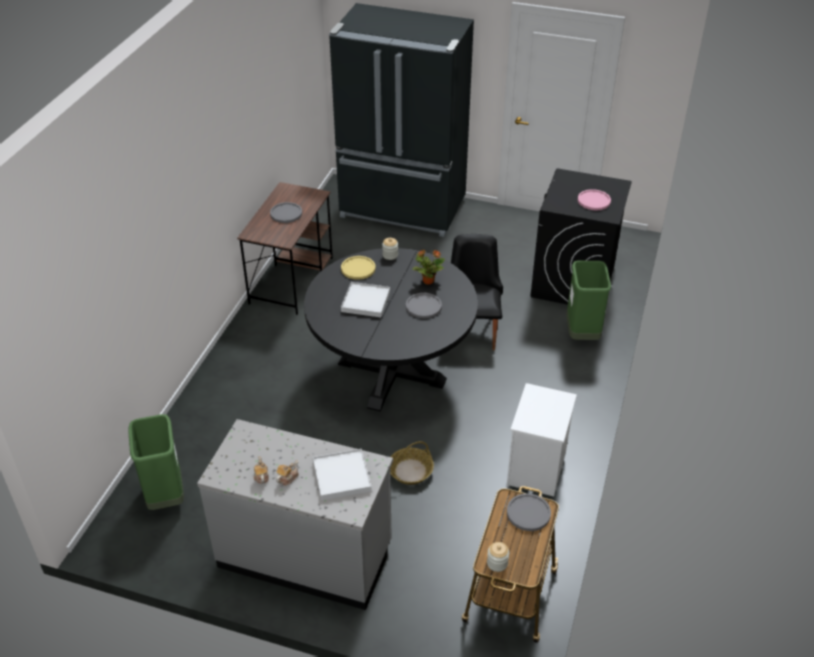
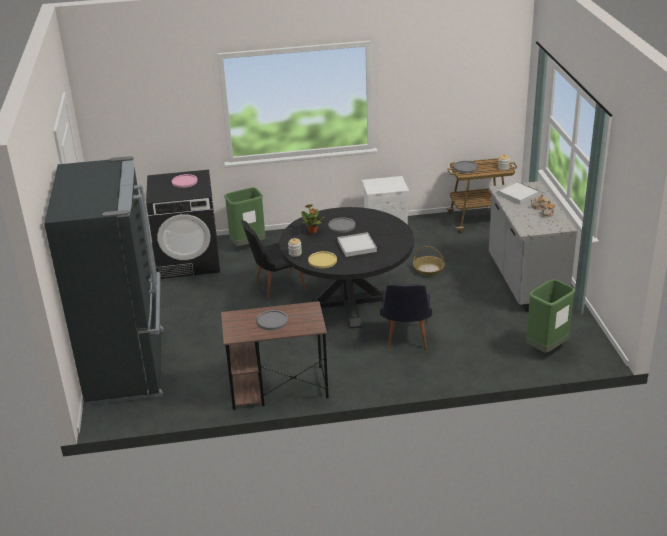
camera: 115 degrees left, 10 degrees down
none -> black chair [380,284,432,349]

